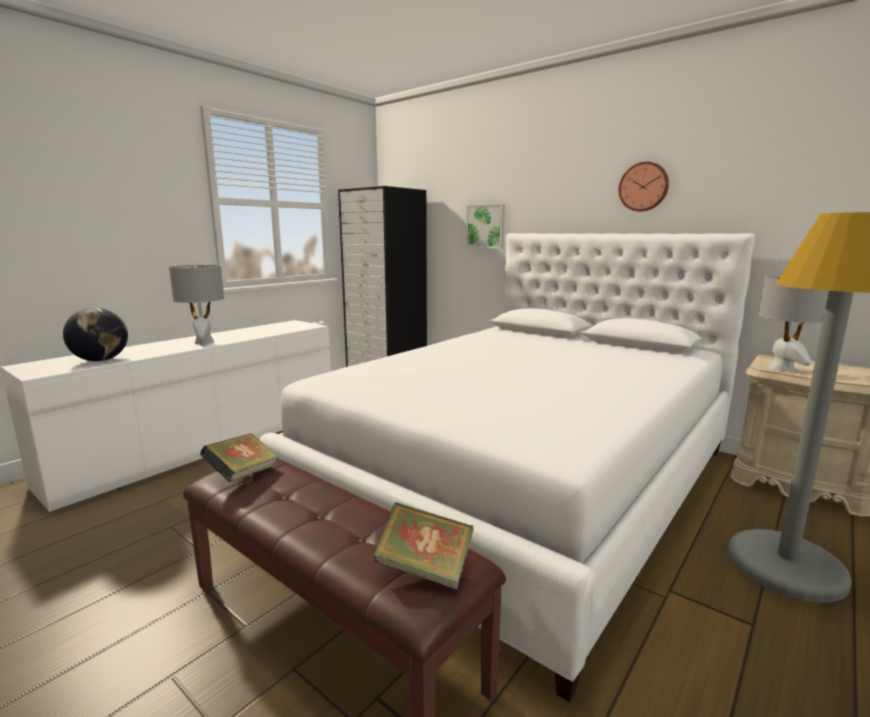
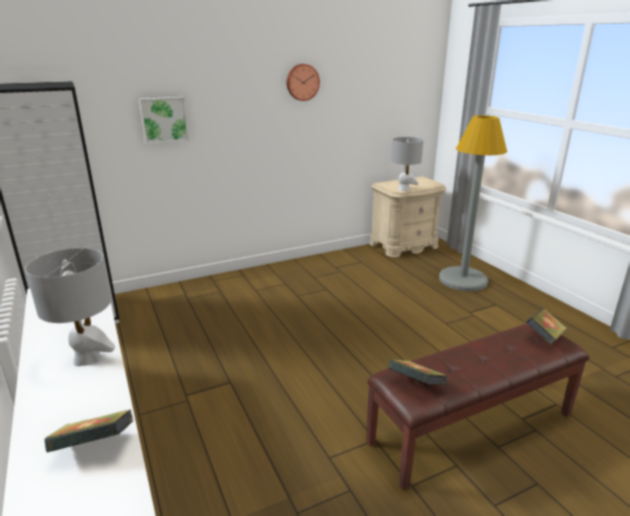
camera: 65 degrees left, 10 degrees up
globe [63,308,128,361] -> book [44,409,134,452]
white bed [259,233,755,702] -> none

